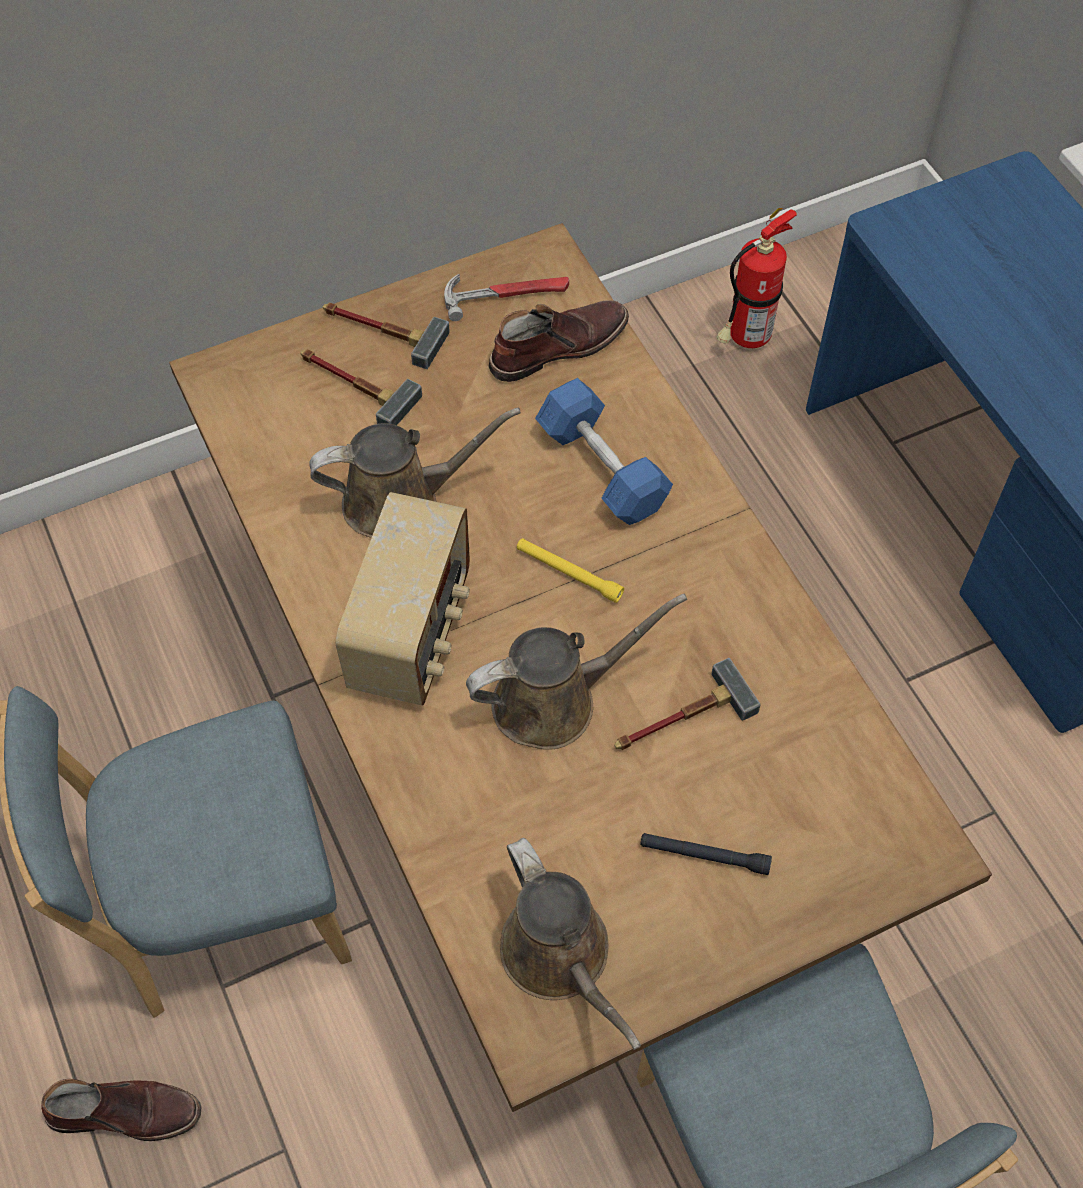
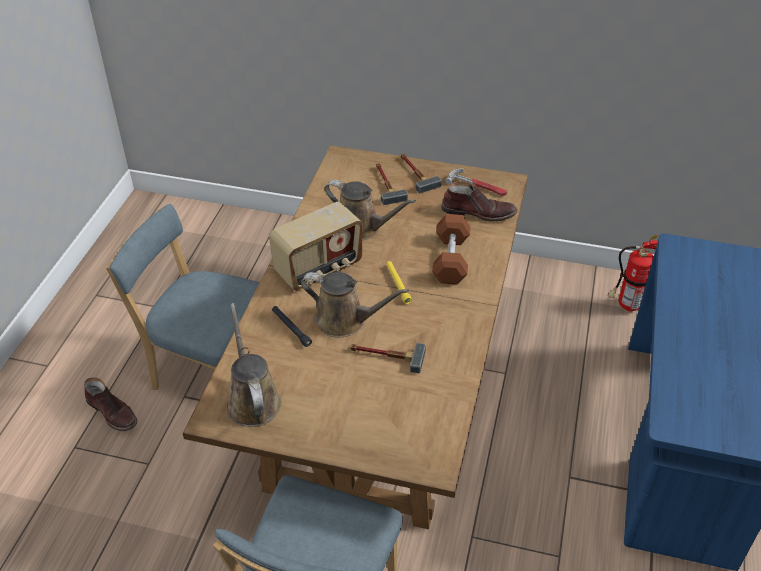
camera: 40 degrees right, 15 degrees down
brown watering can [500,838,641,1050] -> brown watering can turned 150 degrees clockwise [227,303,281,427]
blue dumbbell [535,378,673,525] -> brown dumbbell [432,214,470,285]
black flashlight [640,833,772,875] -> black flashlight moved to [272,306,312,347]

